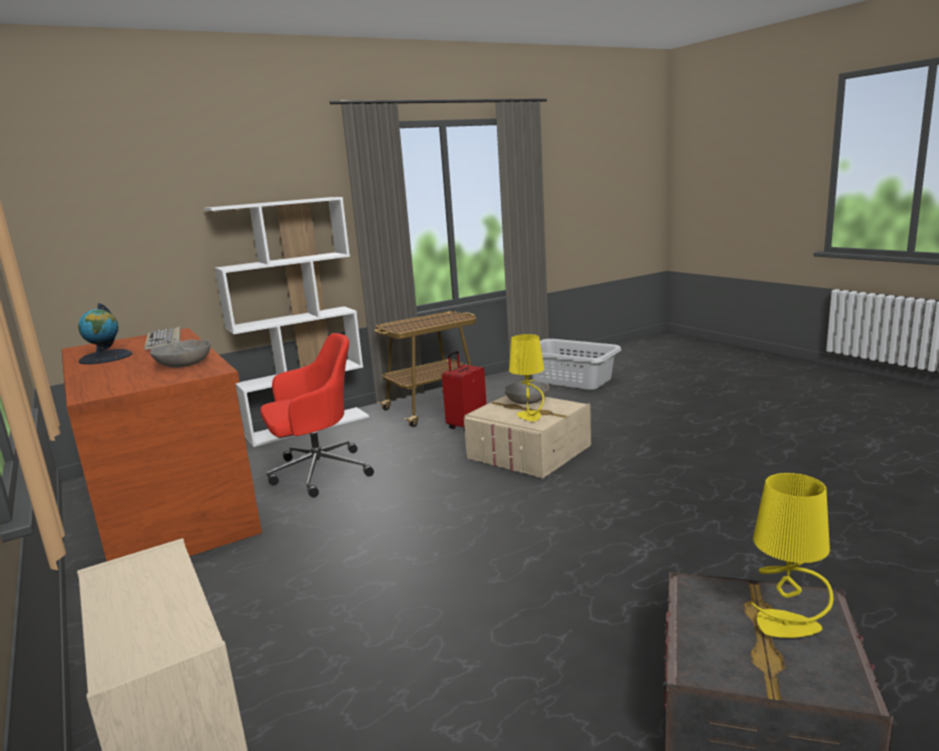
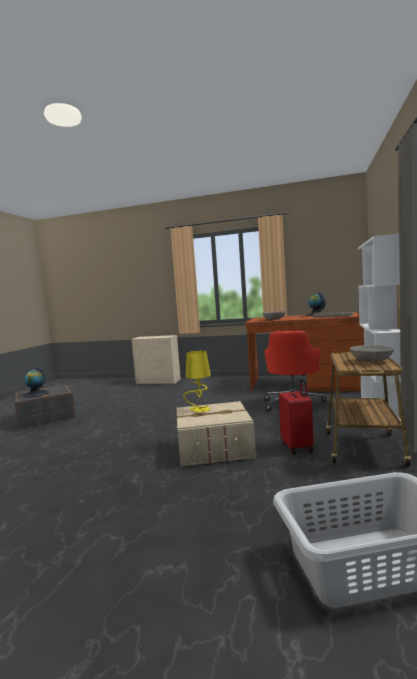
camera: 135 degrees right, 10 degrees down
grey bowl [504,381,549,404] -> grey bowl moved to [350,345,394,362]
yellow table lamp [751,473,833,638] -> globe [23,367,49,398]

